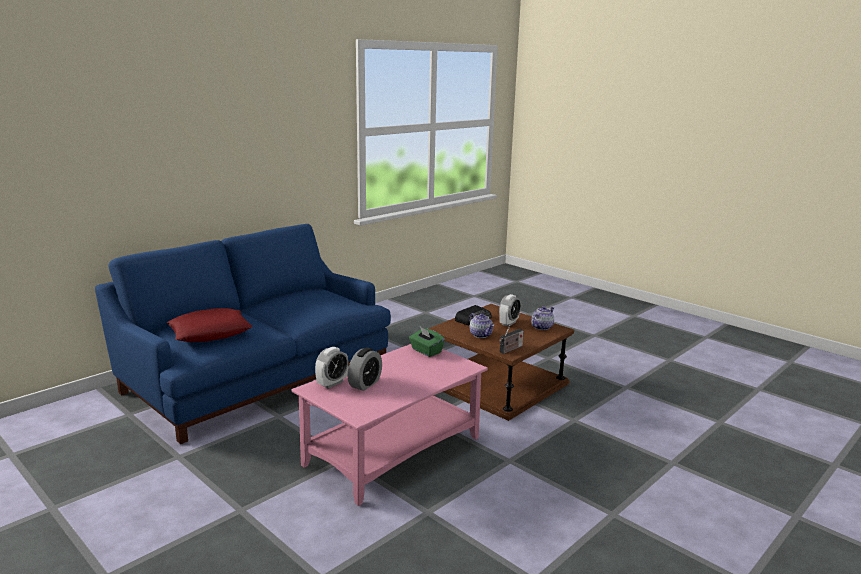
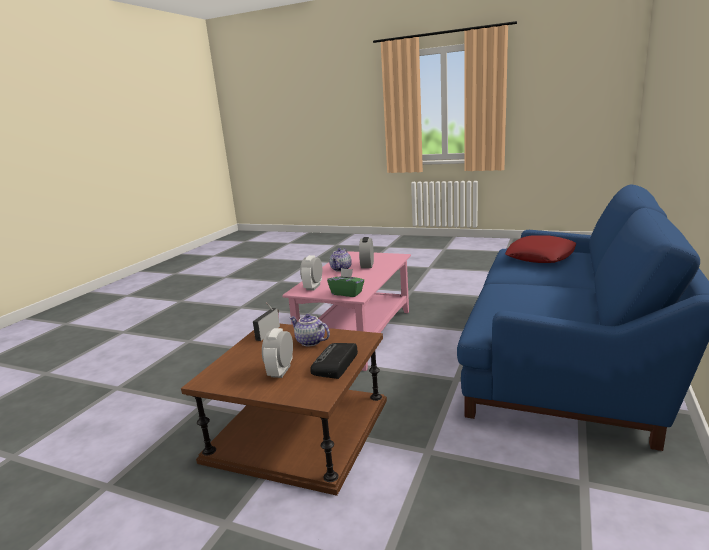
camera: 160 degrees right, 0 degrees up
alarm clock [315,347,348,389] -> alarm clock moved to [300,255,322,290]
teapot [531,306,554,330] -> teapot moved to [329,248,352,272]

